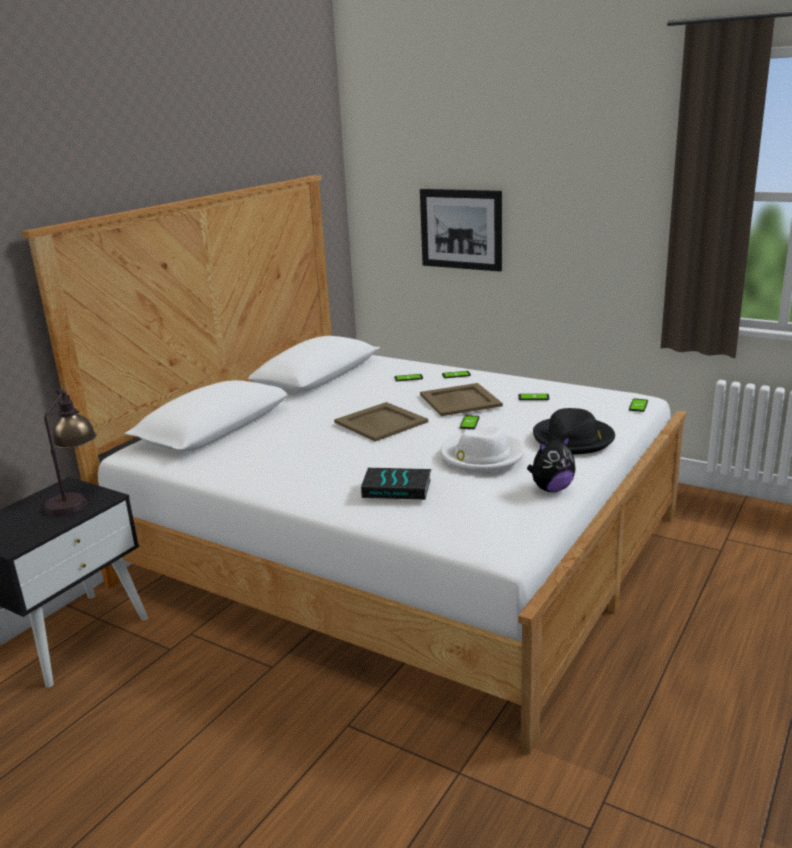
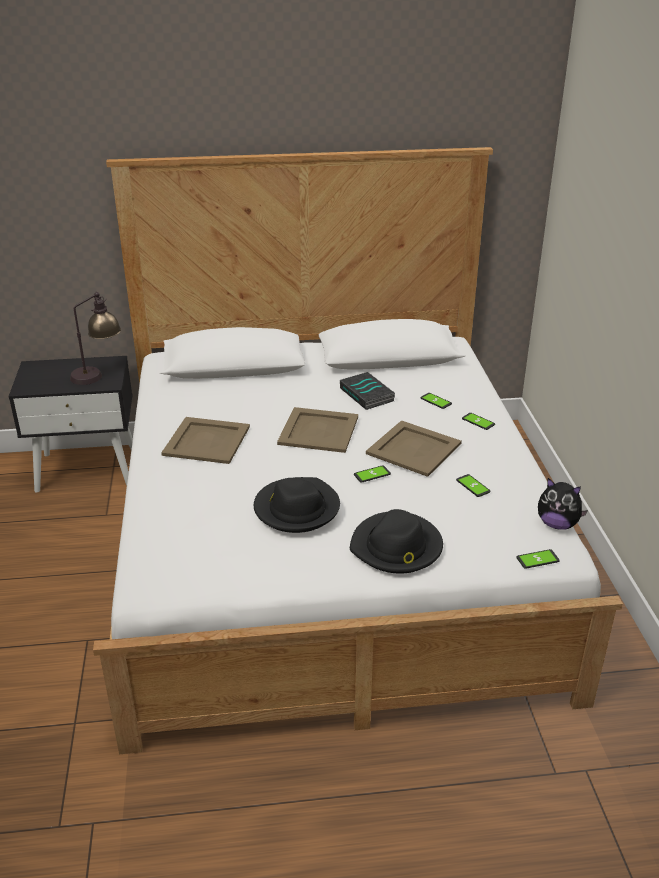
camera: 50 degrees right, 10 degrees up
book [361,468,431,500] -> book moved to [340,372,395,410]
picture [420,189,502,272] -> none
white hat [440,426,525,472] -> black hat [254,477,340,533]
plush toy [527,435,576,492] -> plush toy moved to [538,478,588,530]
none -> beige tray [161,417,250,464]

